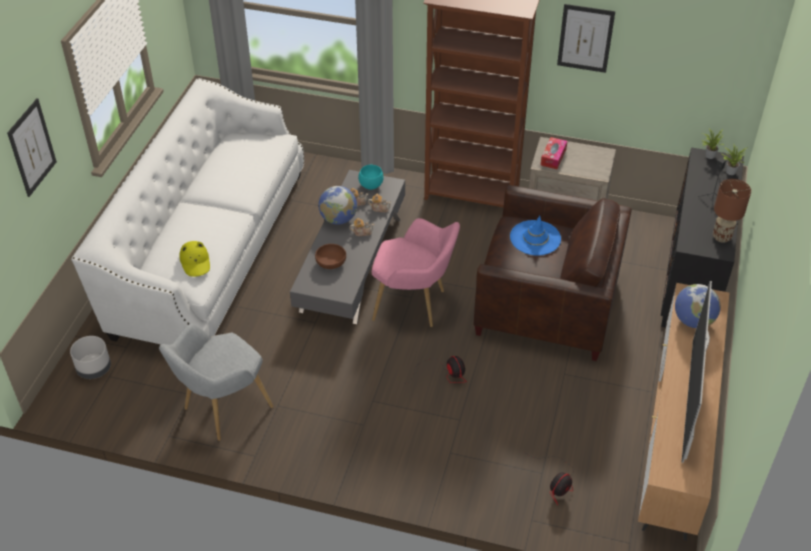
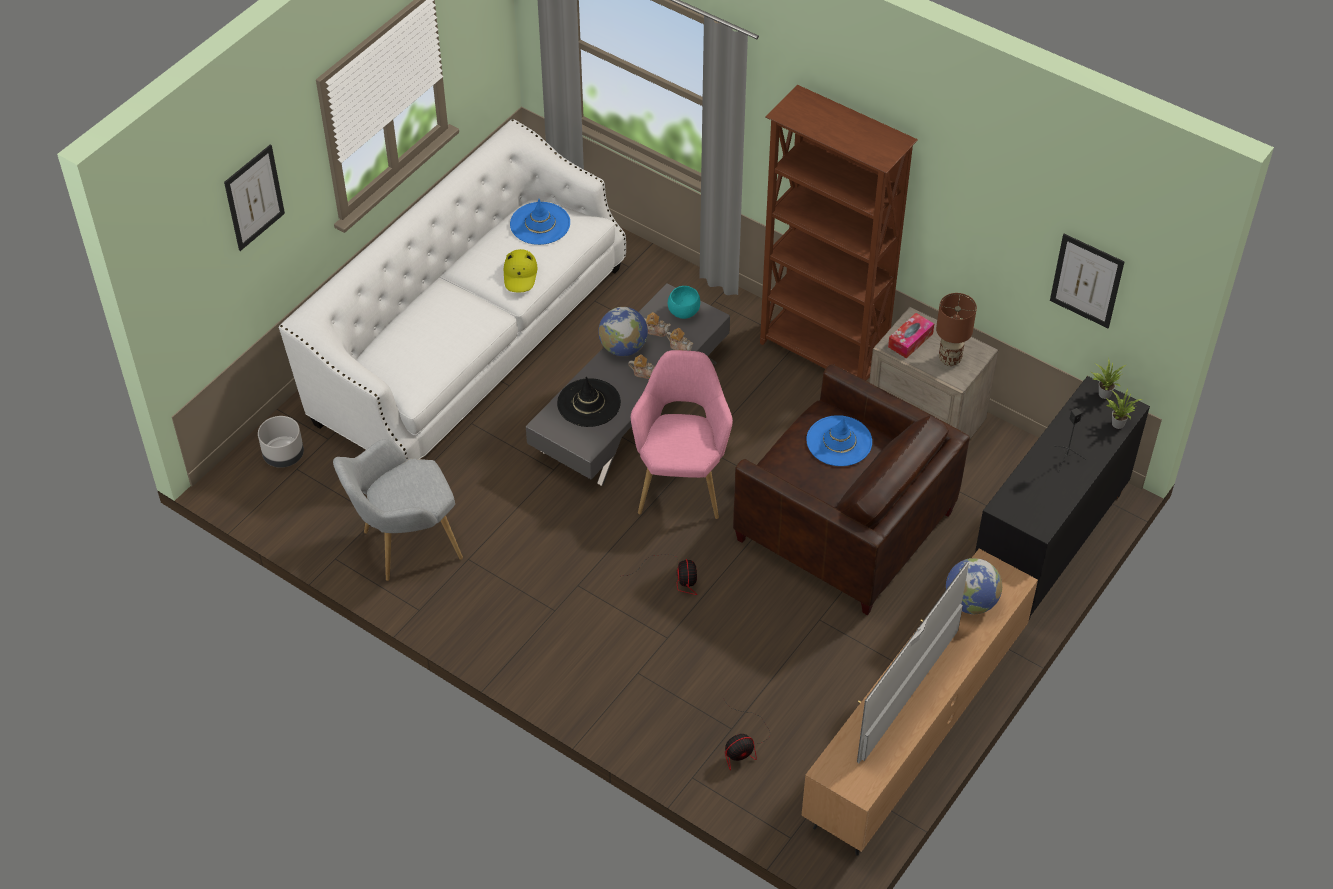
camera: 20 degrees right, 5 degrees up
yellow hat [179,241,210,277] -> yellow hat moved to [504,249,537,292]
brown bowl [315,244,346,269] -> black hat [557,377,621,427]
pink armchair [372,218,460,327] -> pink armchair turned 120 degrees counterclockwise [631,350,733,519]
picture [557,4,615,73] -> picture moved to [1050,234,1125,328]
brown table lamp [713,179,751,243] -> brown table lamp moved to [936,293,977,366]
none -> blue hat [510,199,570,245]

